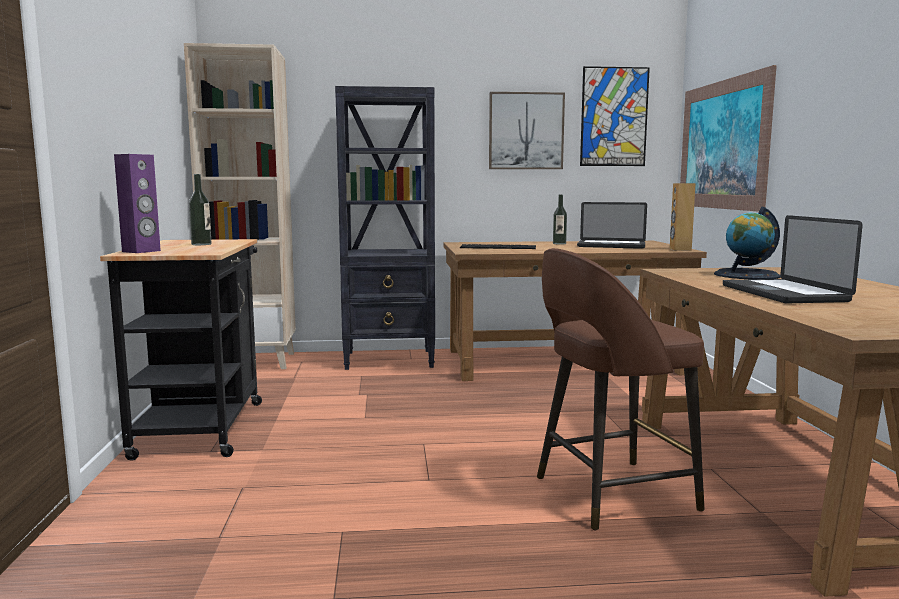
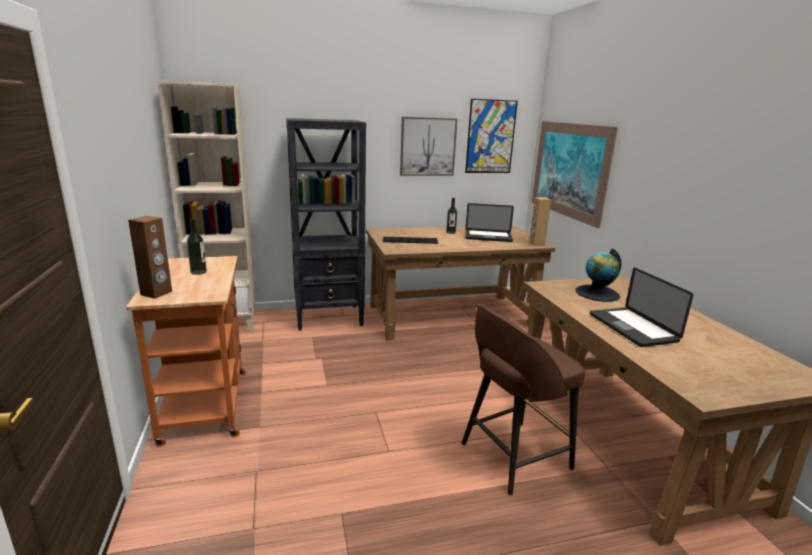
camera: 10 degrees left, 10 degrees up
black cart [100,239,262,461] -> orange cart [126,256,246,447]
purple speaker [114,154,161,253] -> brown speaker [128,216,172,299]

